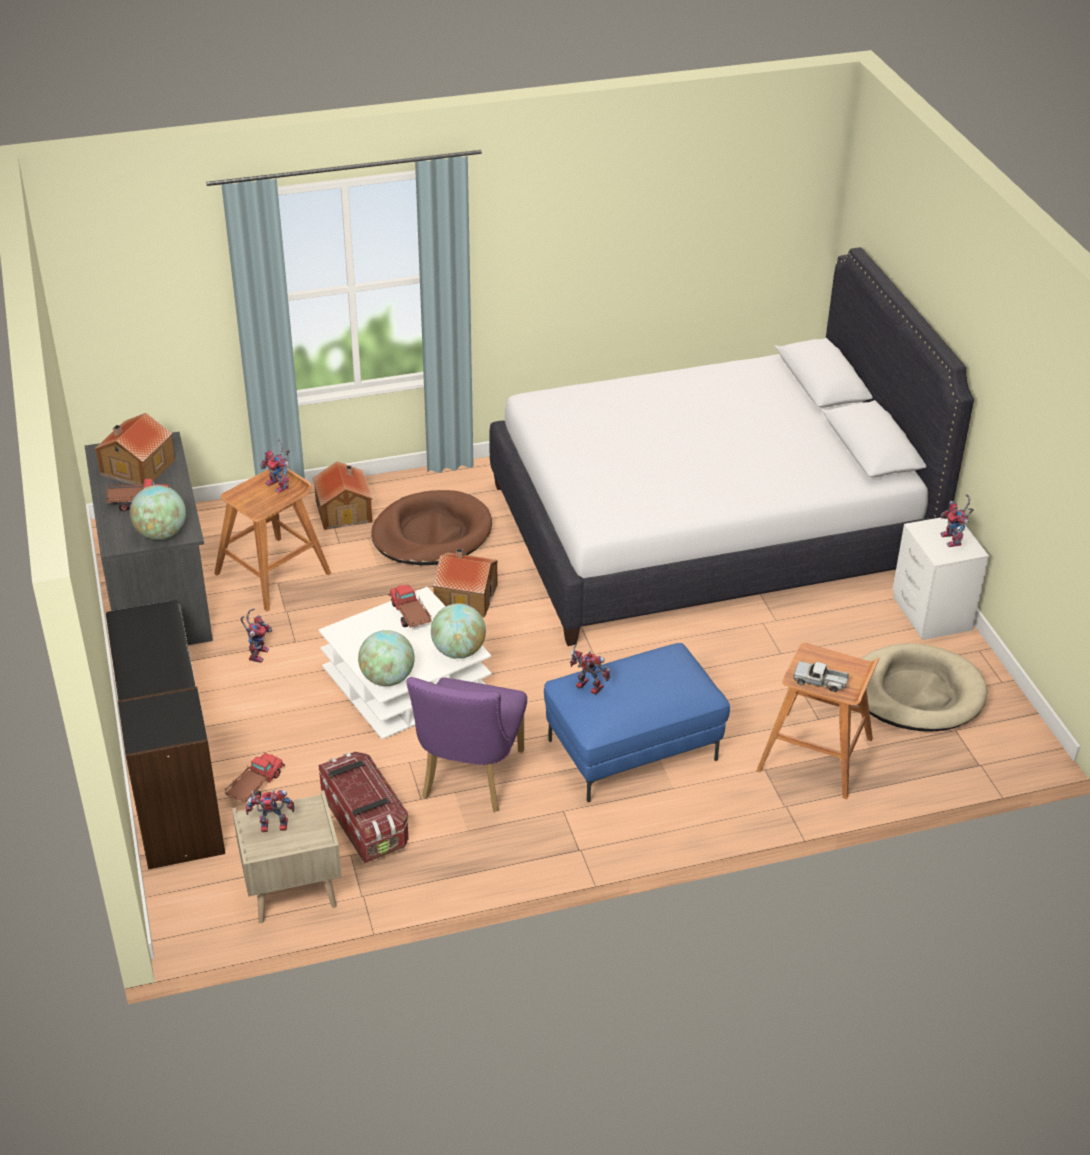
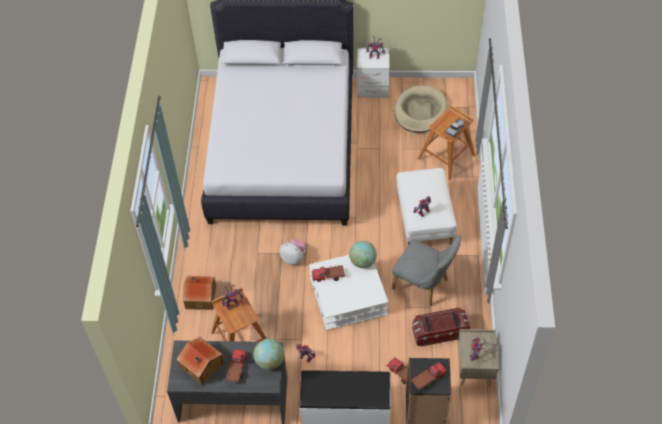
camera: 70 degrees left, 15 degrees up
globe [358,630,415,686] -> none
brown dog bed [371,490,492,565] -> none
purple chair [407,677,527,812] -> grey chair [392,235,462,306]
toy house [433,549,498,617] -> plush toy [280,239,306,265]
blue ottoman [544,643,730,802] -> white ottoman [397,168,457,245]
none -> toy truck [411,362,447,390]

